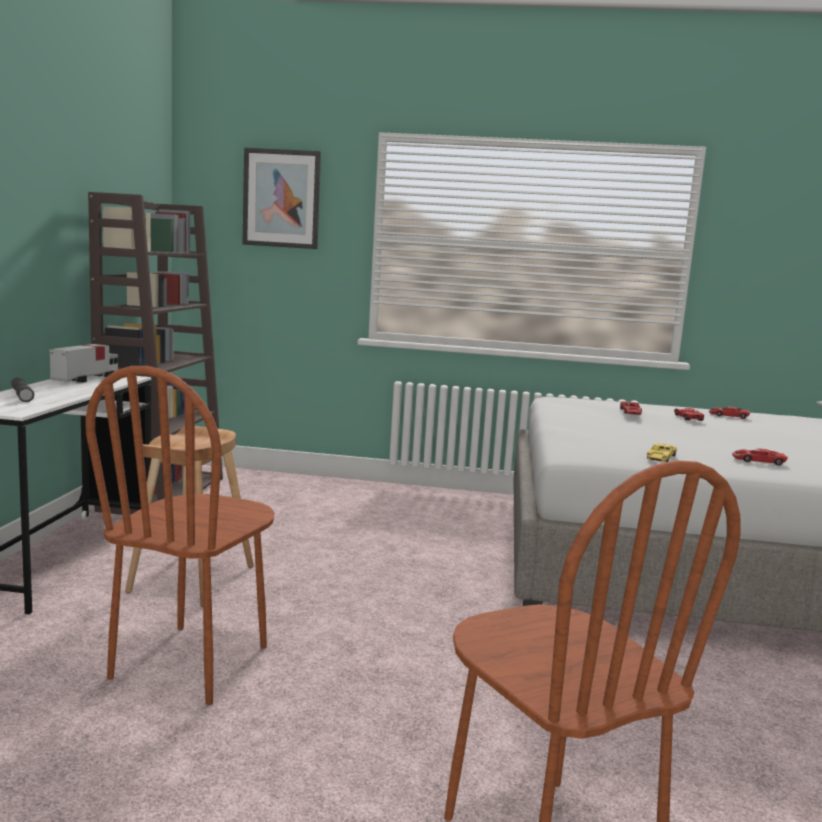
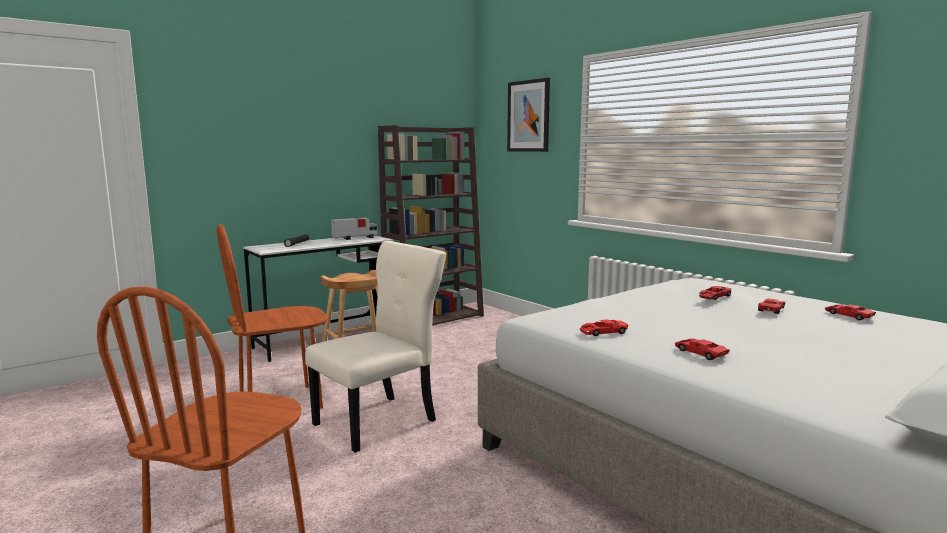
camera: 45 degrees right, 0 degrees up
yellow toy car [647,443,677,462] -> red toy car [580,319,628,336]
none -> beige chair [305,241,446,453]

